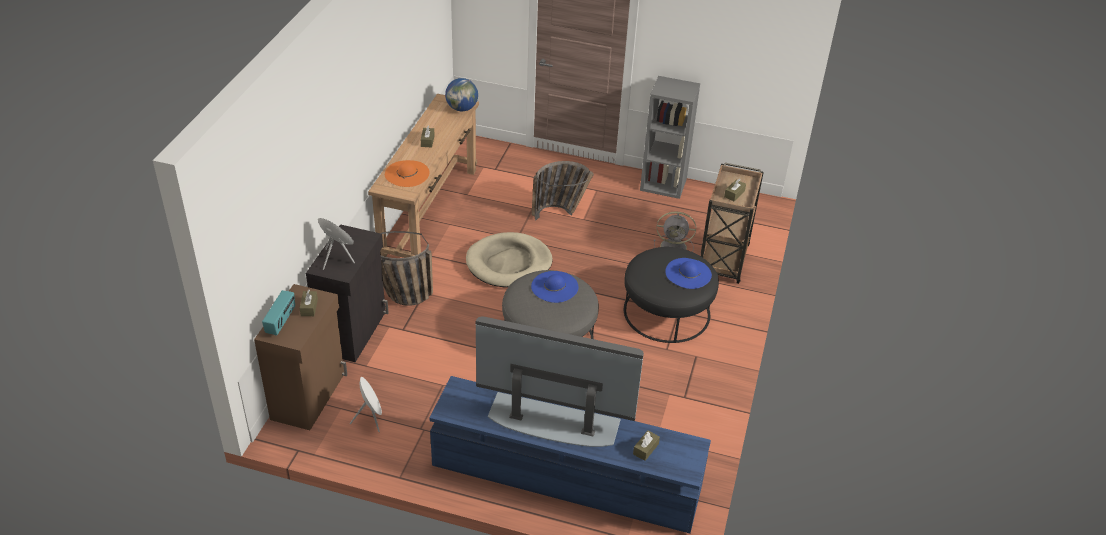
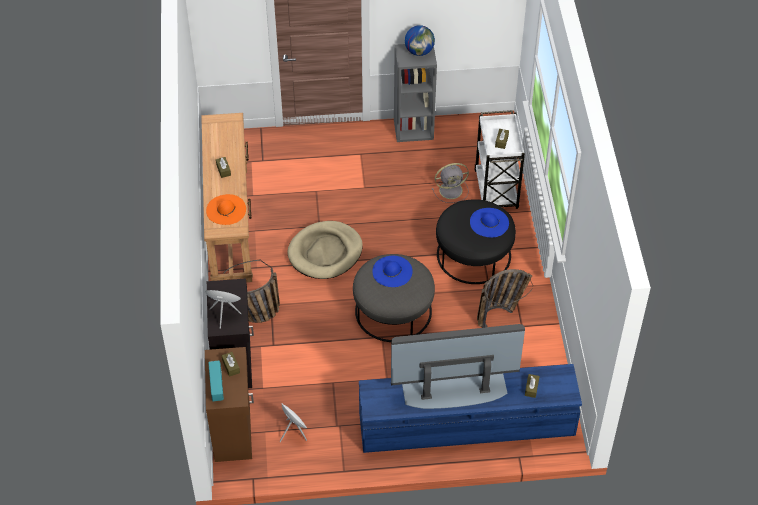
camera: 20 degrees left, 10 degrees up
globe [445,78,478,111] -> globe moved to [405,25,435,56]
basket [532,161,594,220] -> basket moved to [477,269,533,328]
brown cart [700,163,764,284] -> white cart [474,110,525,209]

